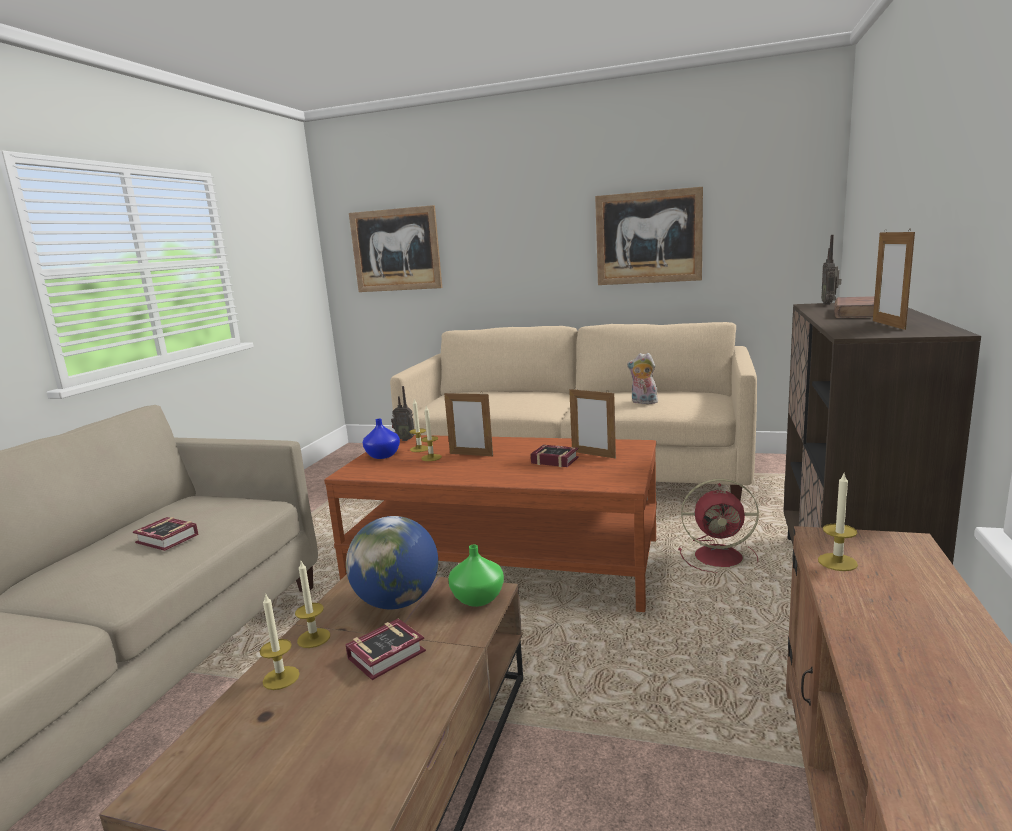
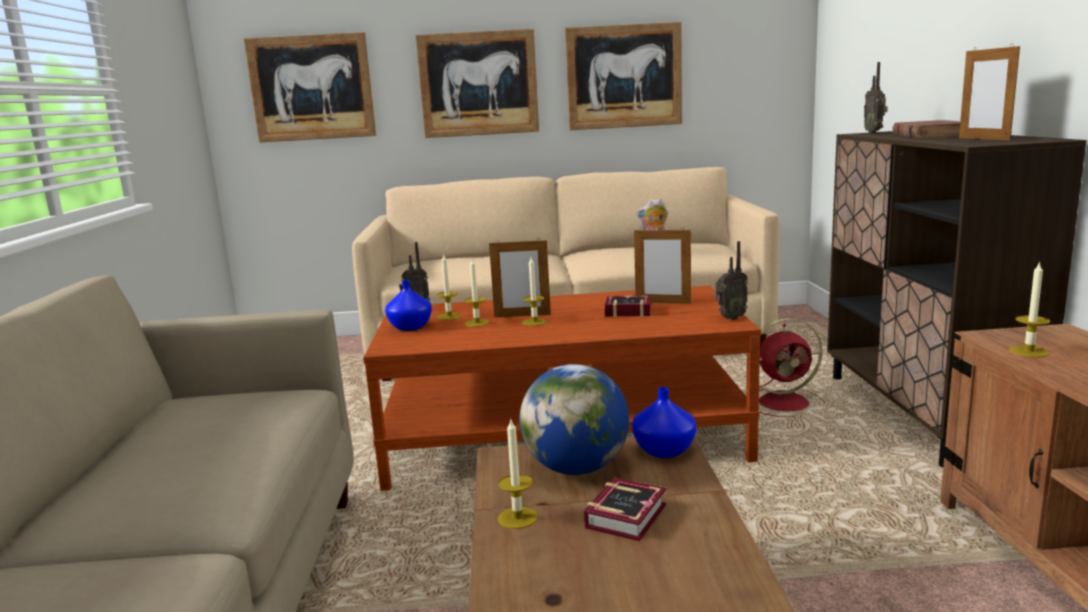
camera: 20 degrees left, 0 degrees up
book [133,517,199,551] -> none
candle [260,593,300,690] -> candle moved to [523,257,547,326]
green vase [449,545,504,607] -> blue vase [632,387,697,458]
none -> picture [416,29,539,138]
none -> radio [715,241,748,320]

